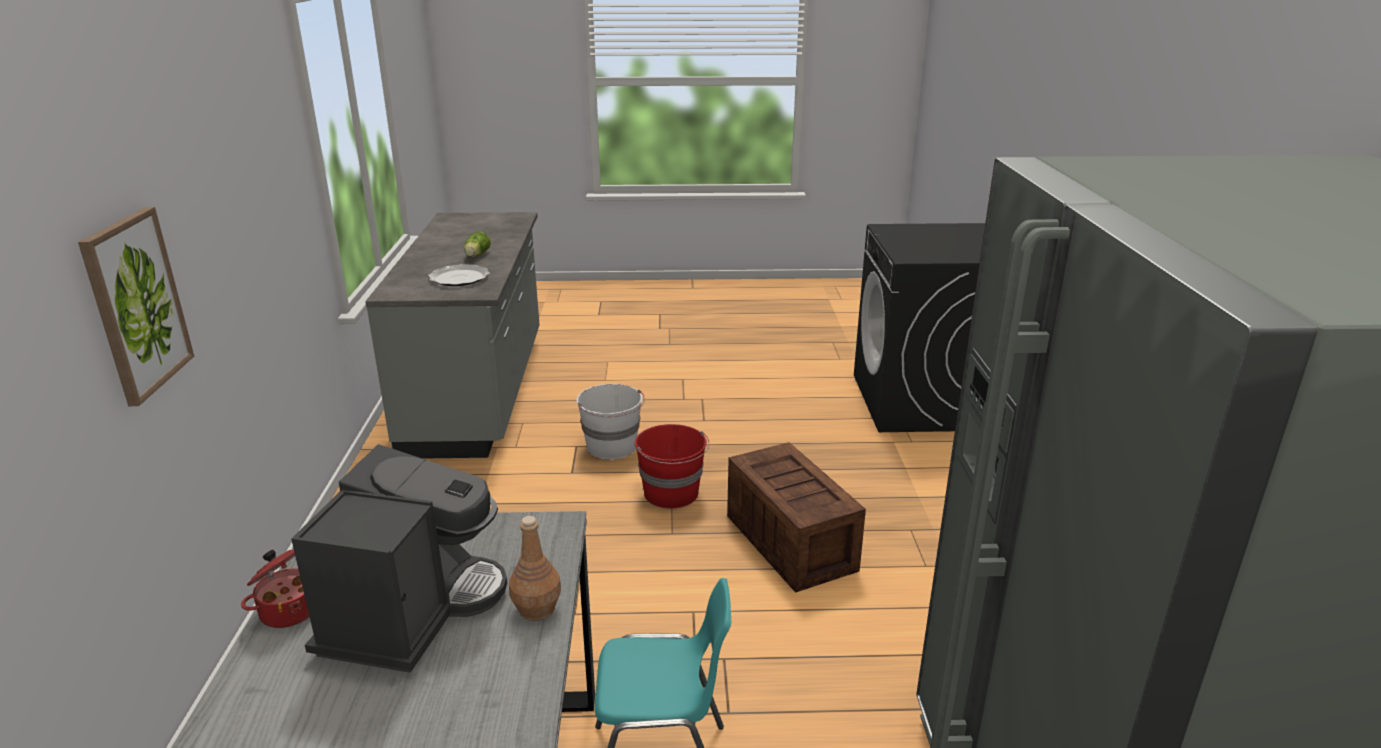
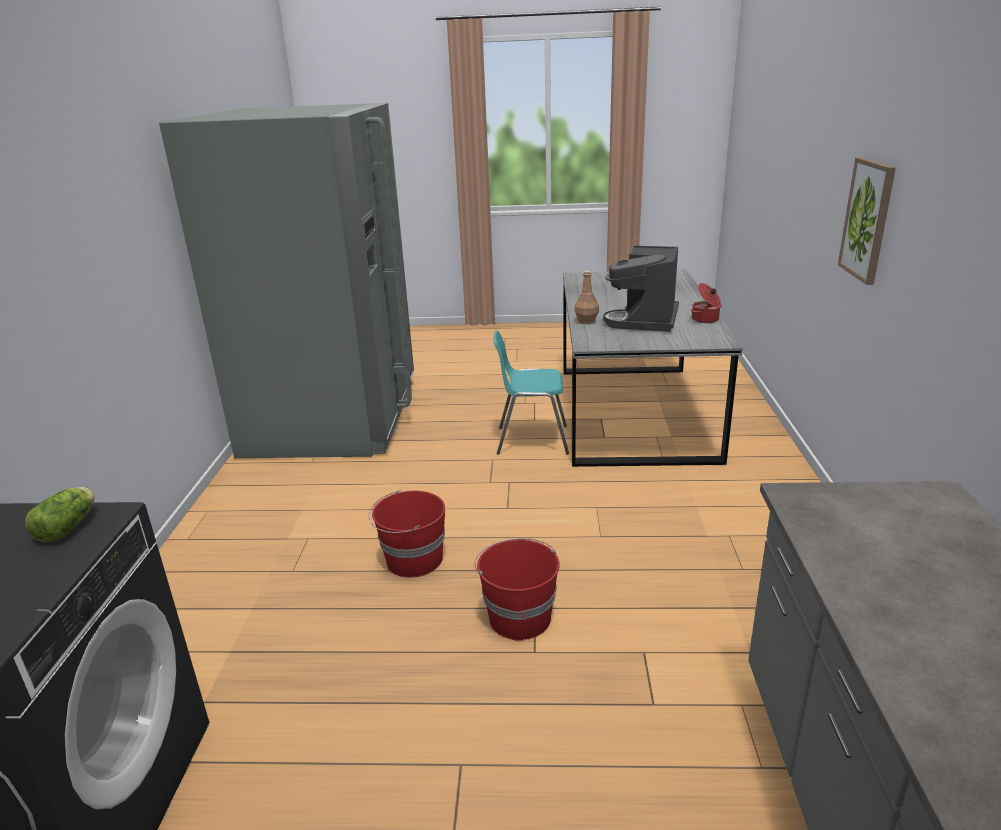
camera: 175 degrees left, 0 degrees up
plate [428,264,490,286] -> none
lettuce [464,232,491,257] -> lettuce moved to [25,487,95,542]
white bucket [577,384,645,460] -> none
crate [727,442,866,593] -> red bucket [369,490,445,578]

